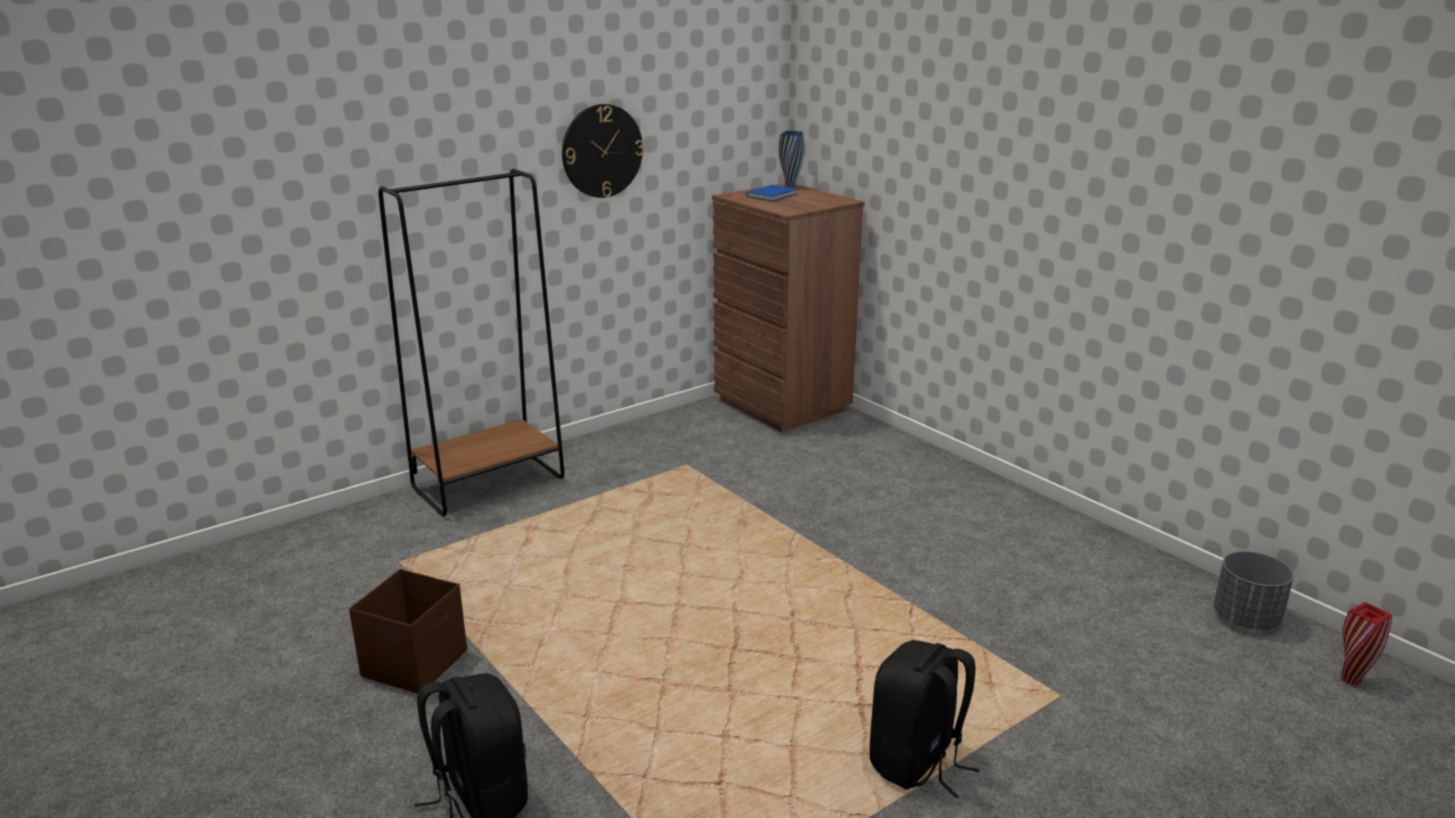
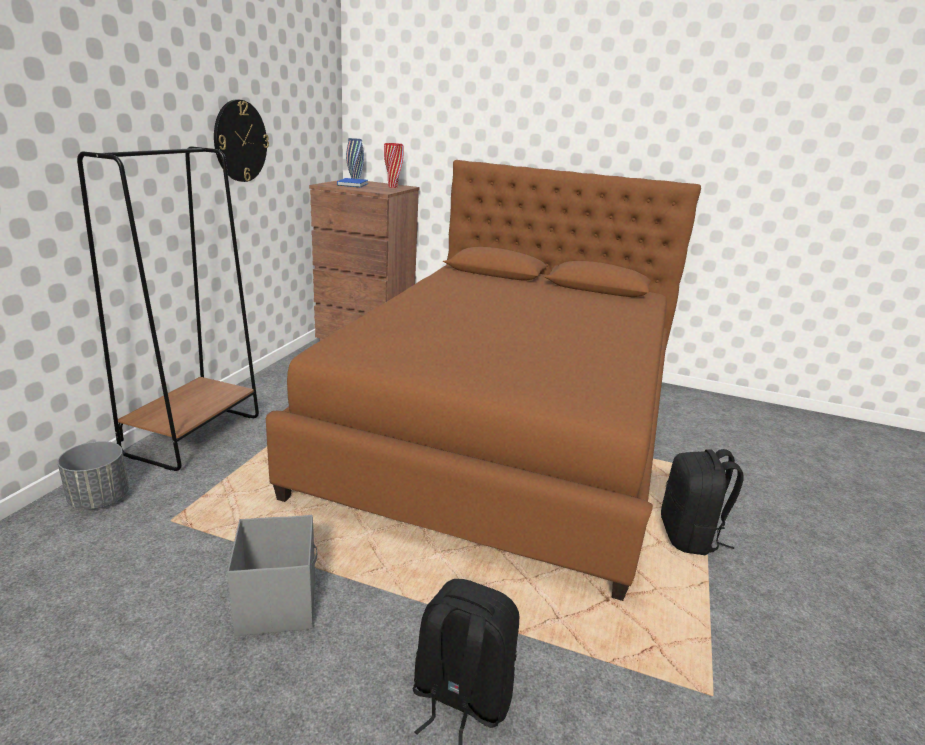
camera: 35 degrees left, 0 degrees up
brown storage box [349,569,467,694] -> grey storage box [227,515,317,636]
grey planter [1214,551,1294,630] -> grey planter moved to [58,441,129,509]
red vase [1341,602,1392,687] -> red vase moved to [384,143,404,188]
none -> brown bed [266,160,701,601]

